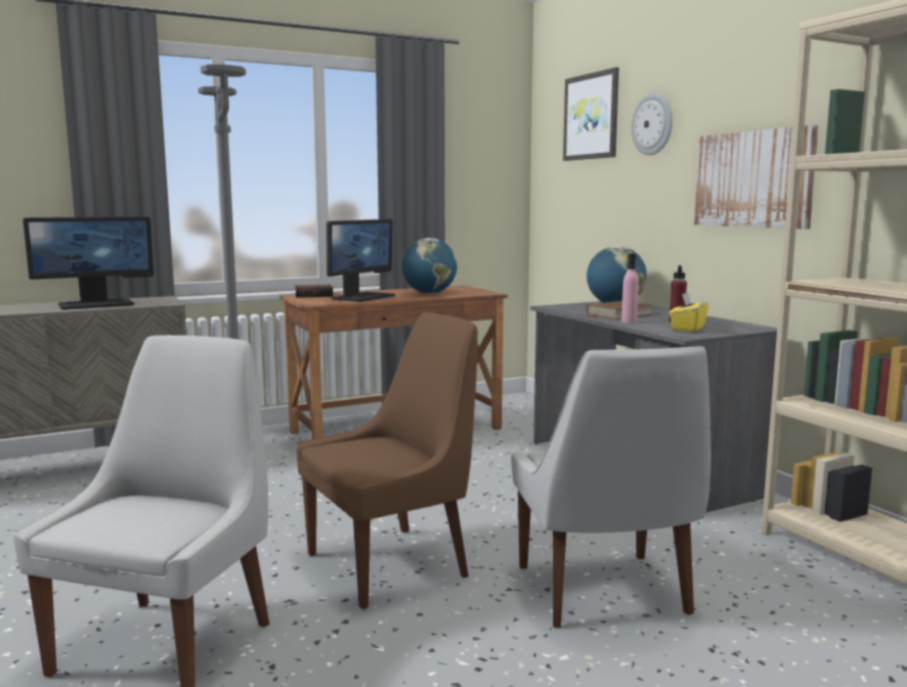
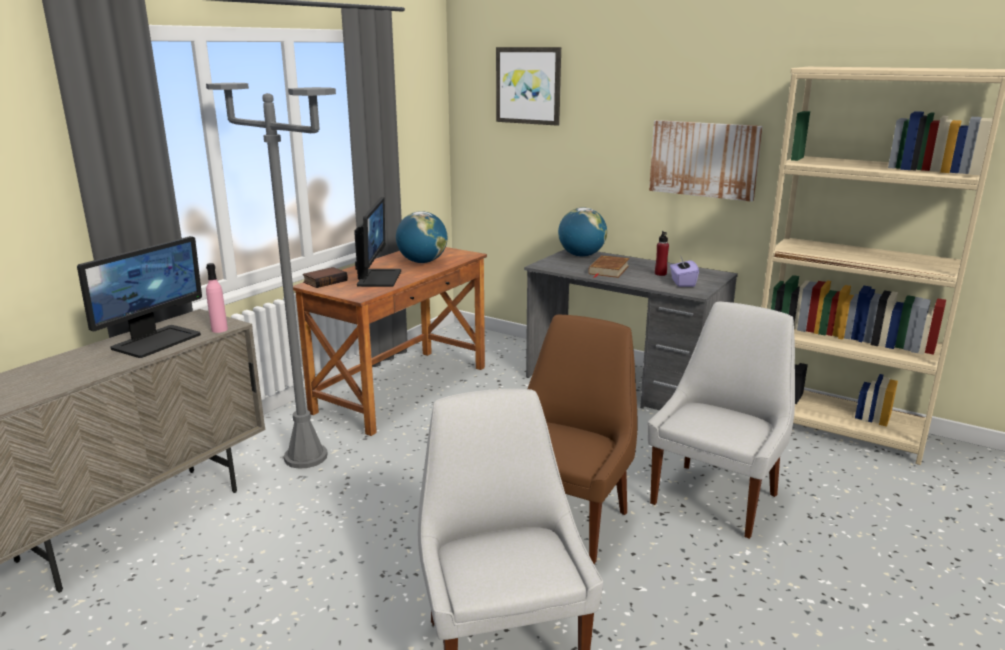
camera: 30 degrees left, 10 degrees up
white chair [511,346,711,628] -> white chair turned 105 degrees counterclockwise [647,302,795,539]
pink bottle [622,253,639,323] -> pink bottle moved to [206,263,228,333]
wall clock [631,93,672,155] -> none
yellow tissue box [669,292,708,332] -> purple tissue box [670,257,699,287]

